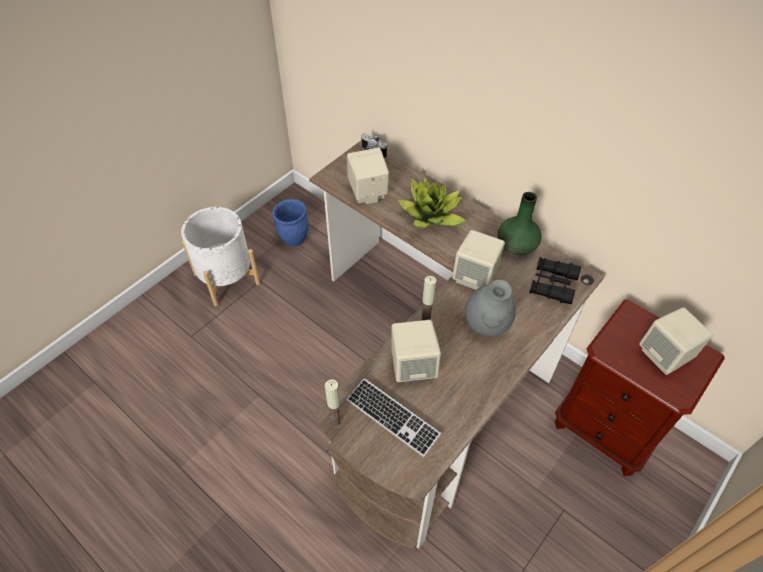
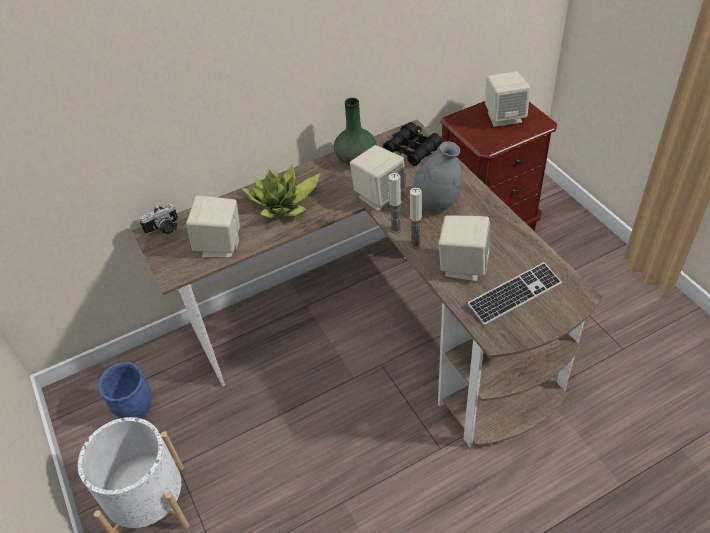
camera: 65 degrees left, 5 degrees down
candle [325,380,342,428] -> candle moved to [389,173,402,233]

